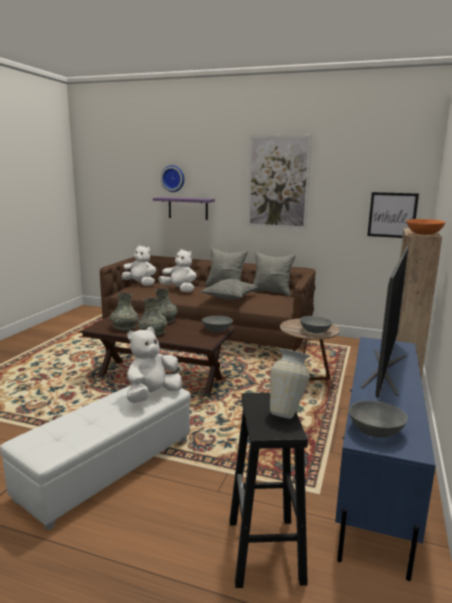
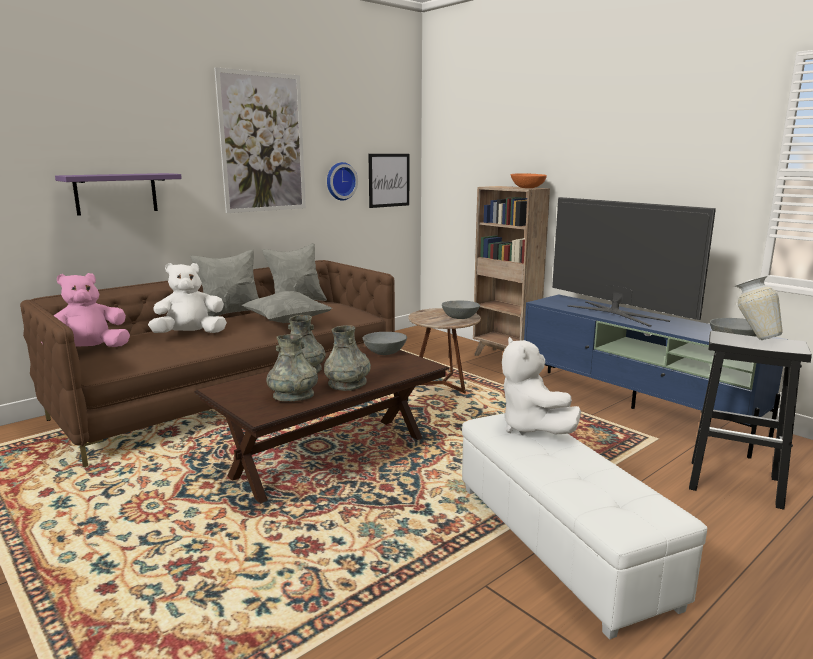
camera: 60 degrees left, 0 degrees up
white plush toy [122,245,156,286] -> pink plush toy [41,273,130,347]
wall clock [161,165,184,192] -> wall clock moved to [327,162,358,200]

